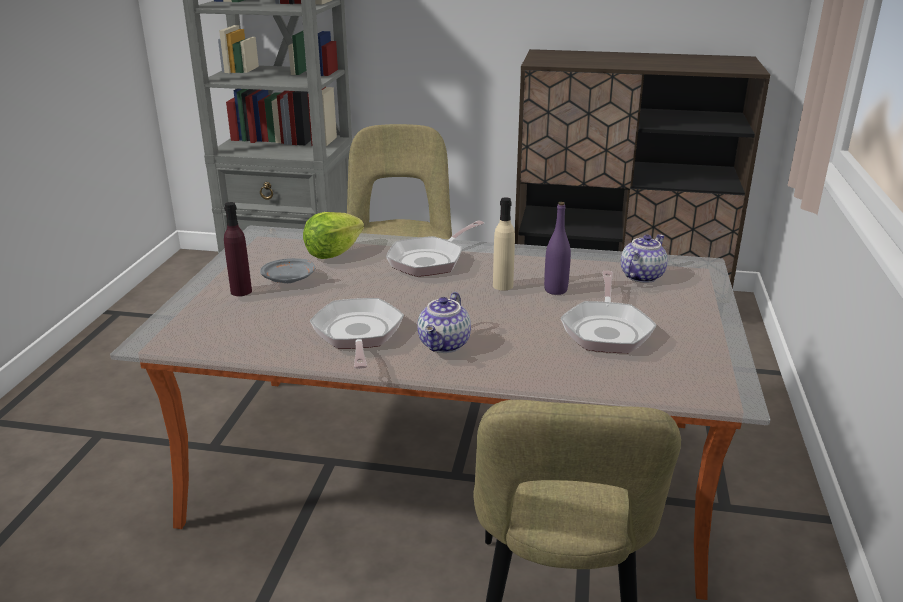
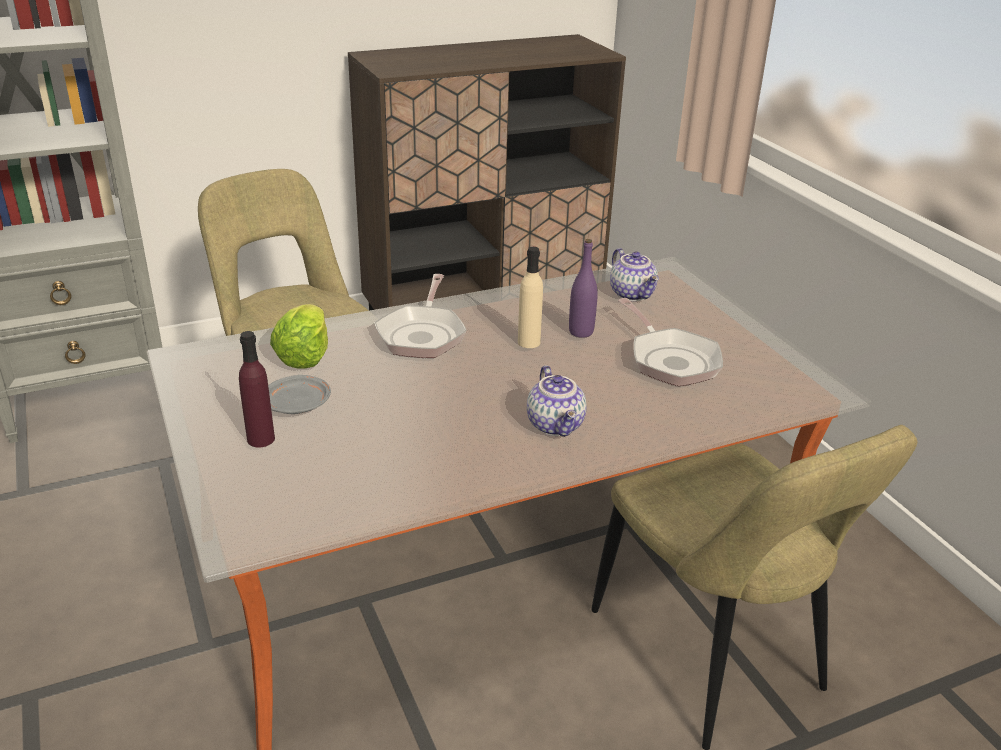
camera: 35 degrees left, 5 degrees up
frying pan [310,298,404,369] -> none
teapot [621,234,668,283] -> teapot turned 150 degrees clockwise [610,248,659,301]

